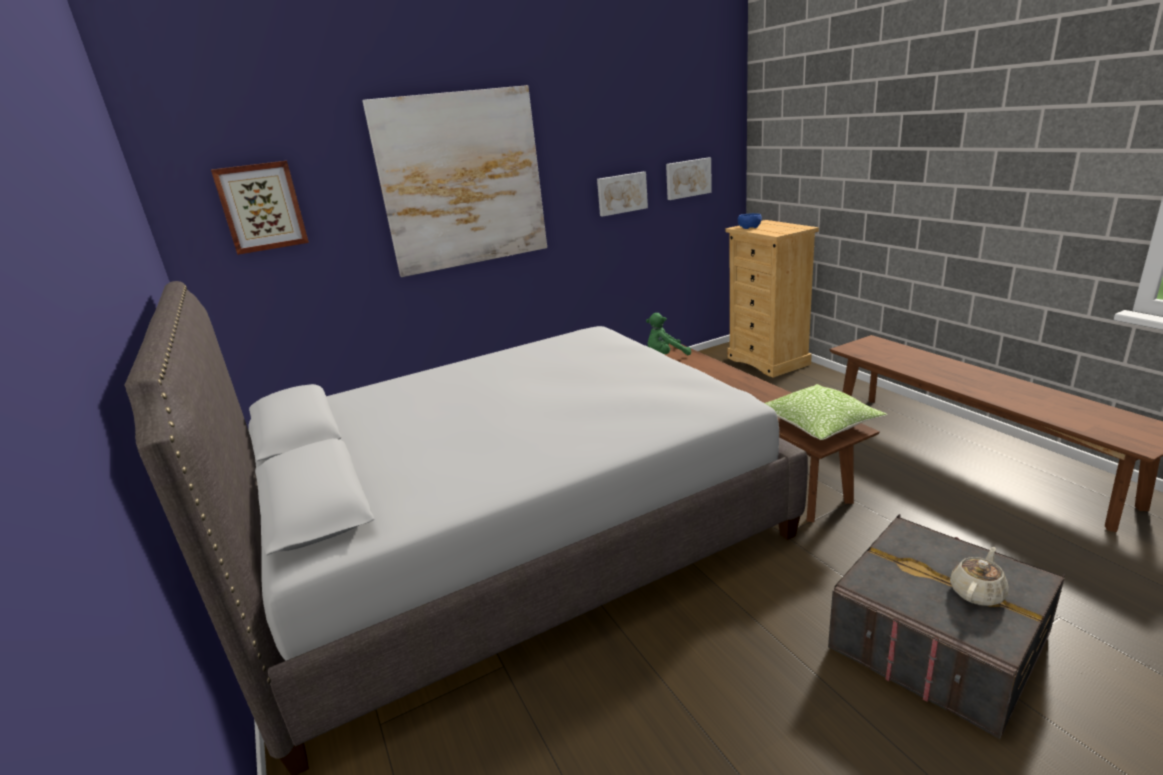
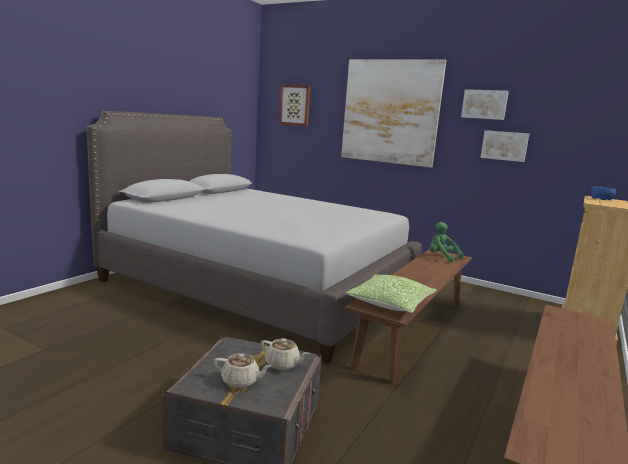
camera: 55 degrees right, 10 degrees down
picture [666,158,712,200] -> picture moved to [461,89,509,120]
none -> beige teapot [261,338,310,370]

